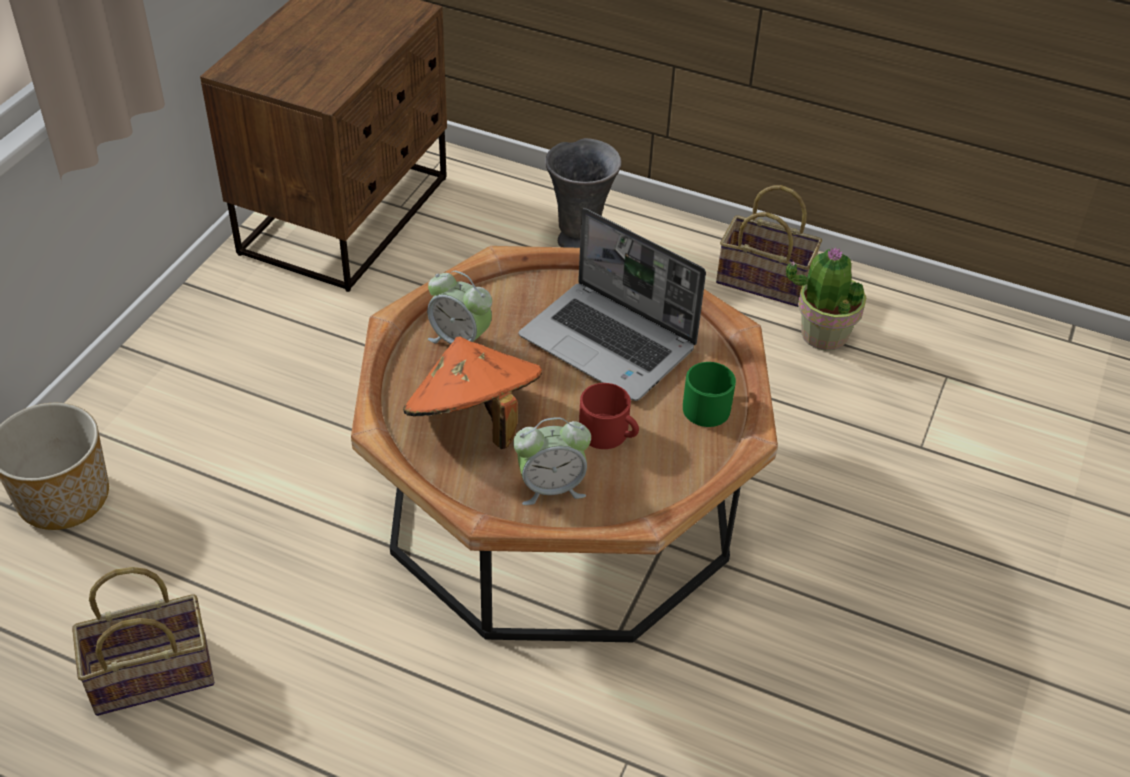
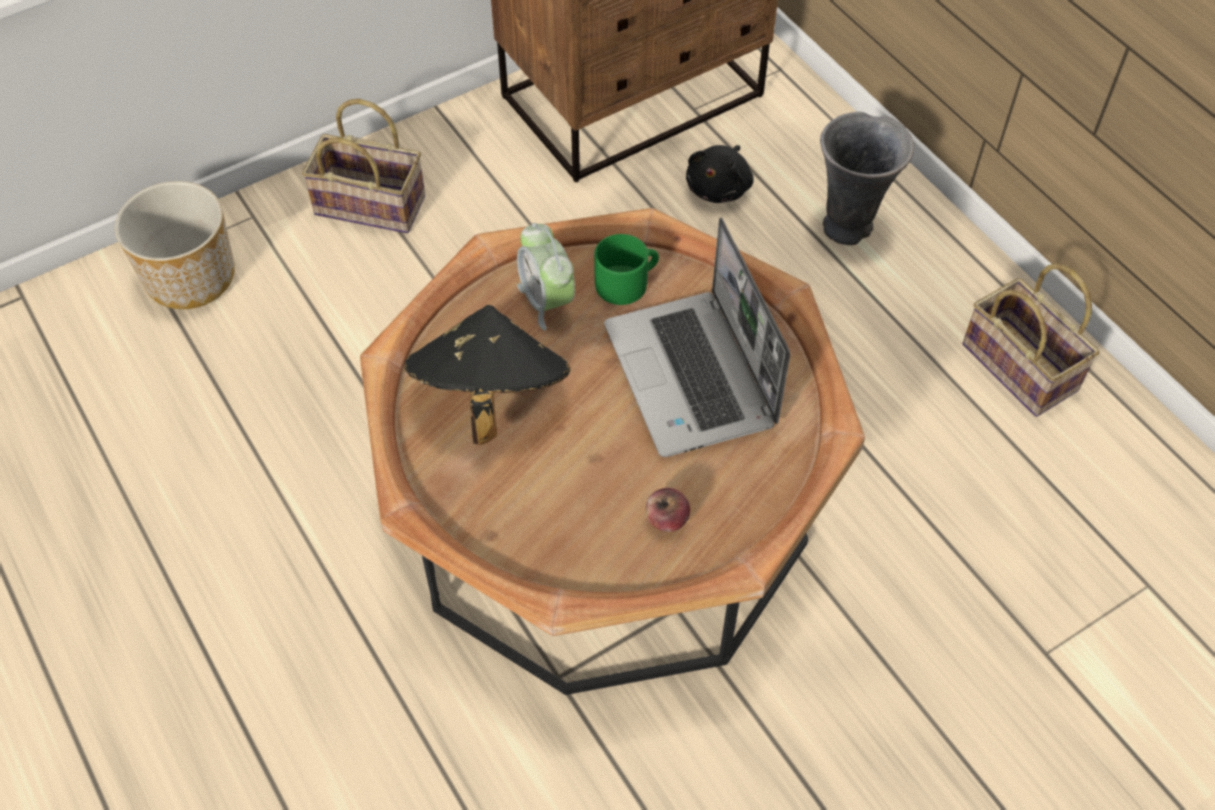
camera: 35 degrees right, 10 degrees up
basket [72,567,214,716] -> basket moved to [302,99,425,233]
orange hat [403,337,542,449] -> black hat [405,305,571,445]
alarm clock [513,417,591,505] -> none
red mug [579,383,639,449] -> none
green mug [683,362,736,427] -> green mug moved to [594,234,659,305]
potted plant [786,247,866,351] -> none
none -> apple [645,488,690,532]
none -> black plush toy [686,145,754,203]

